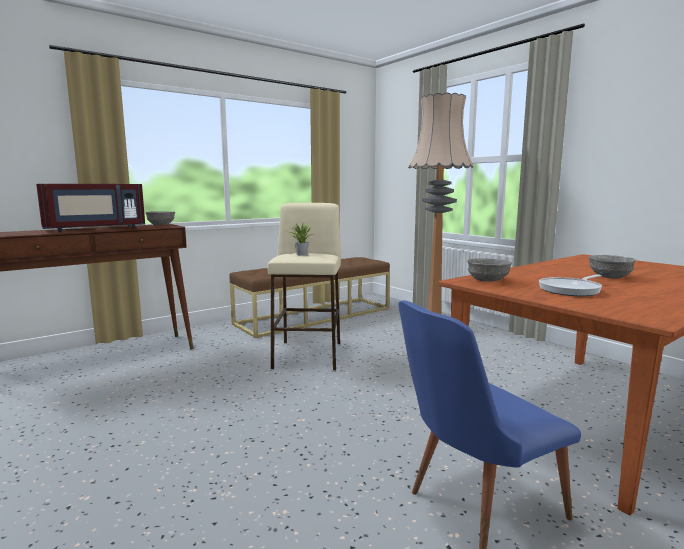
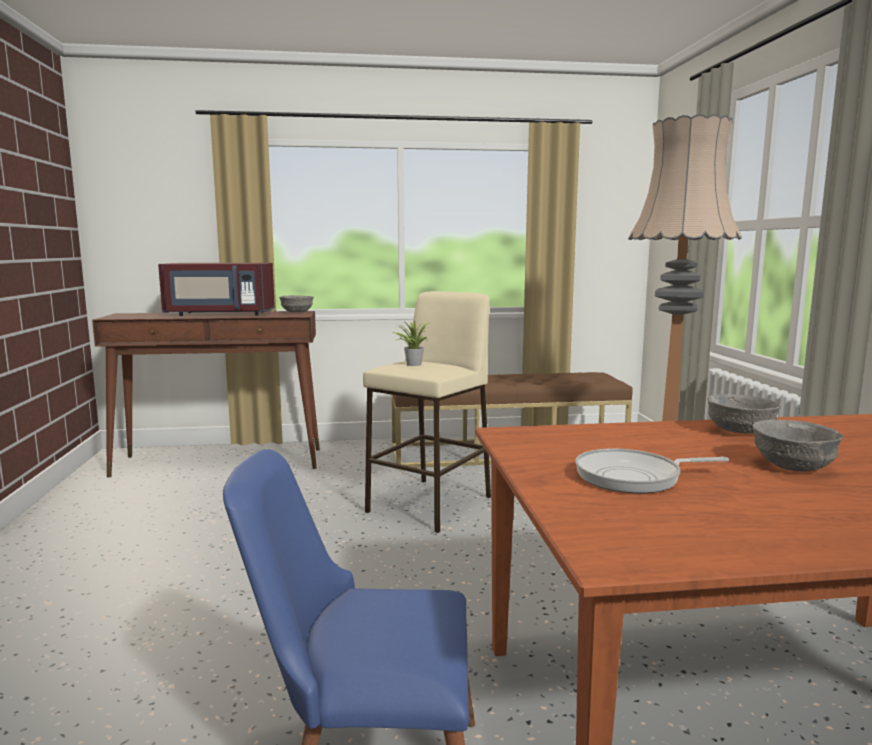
camera: 30 degrees right, 0 degrees up
grey bowl [468,258,512,281] -> grey bowl moved to [708,394,781,434]

